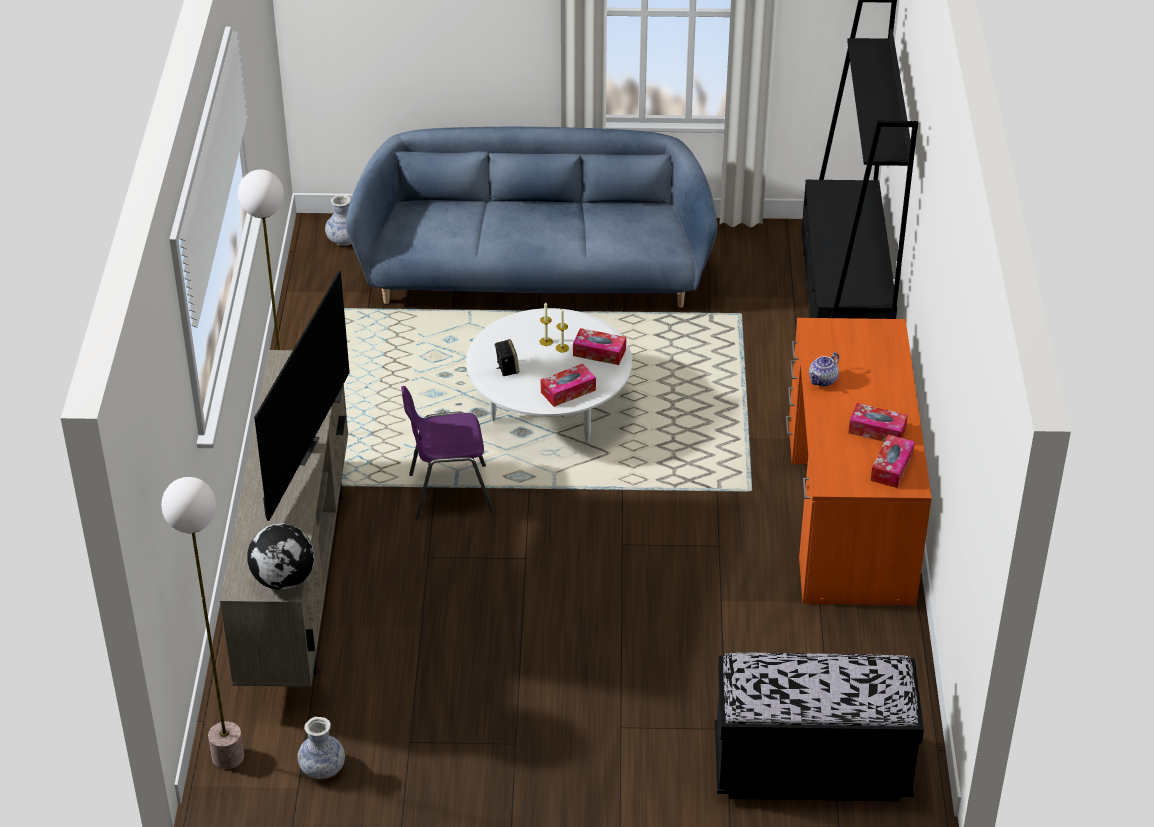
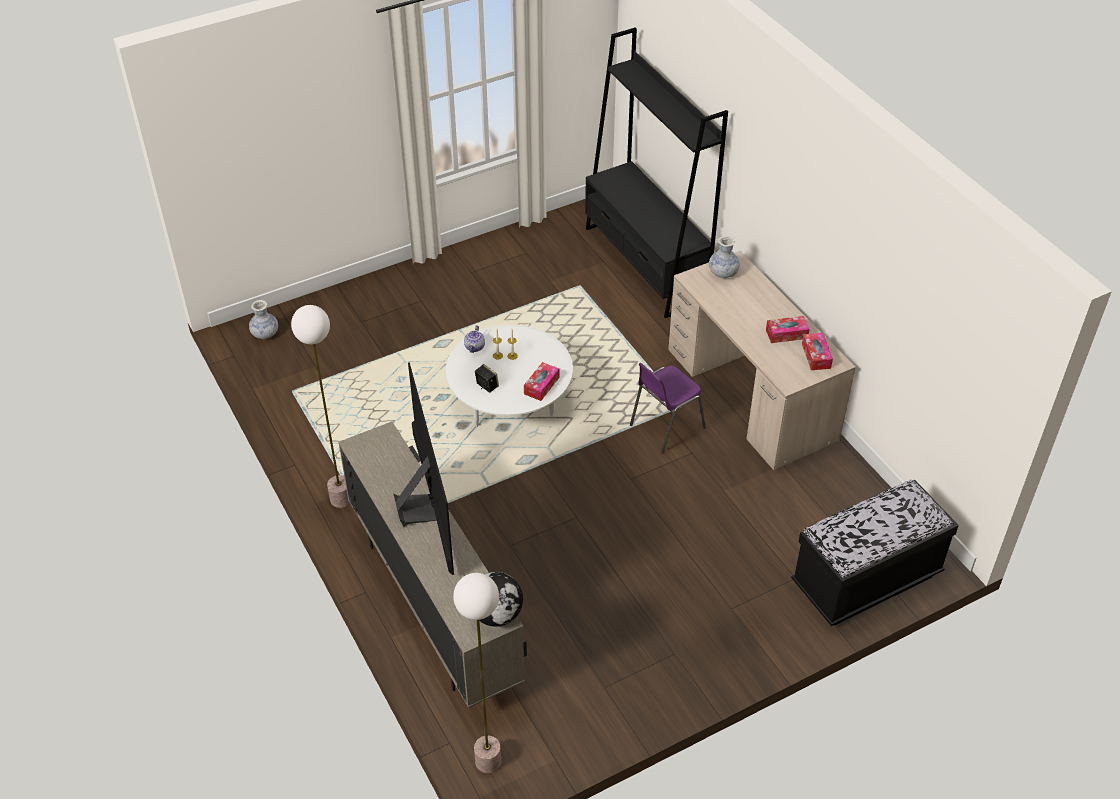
camera: 30 degrees left, 5 degrees up
vase [297,717,345,779] -> vase moved to [709,236,740,278]
blue sofa [346,127,717,308] -> none
purple chair [401,386,494,519] -> purple chair moved to [630,363,706,454]
tissue box [573,328,626,365] -> none
orange desk [786,318,932,605] -> beige desk [668,251,856,470]
teapot [809,352,839,387] -> teapot moved to [464,325,485,353]

